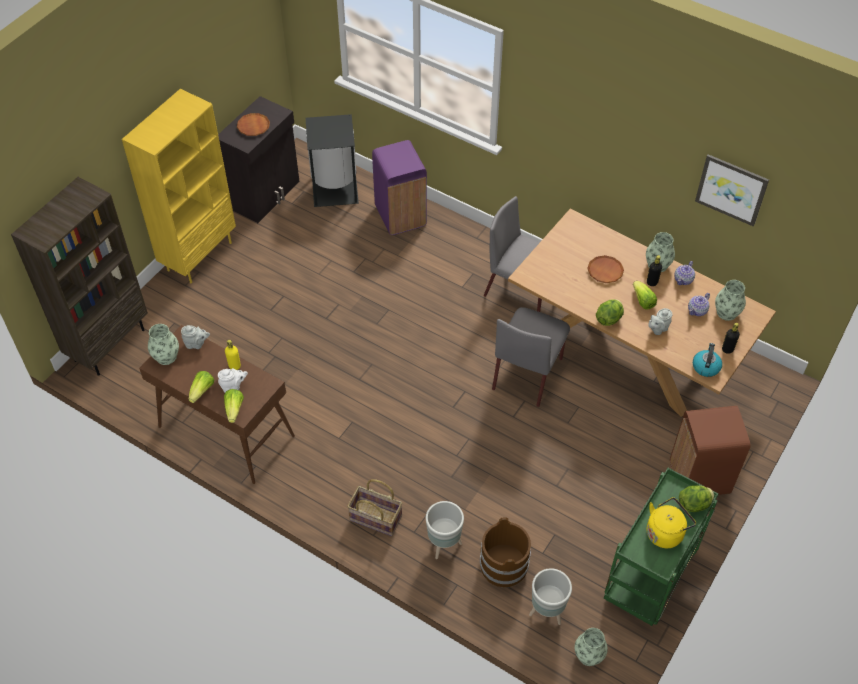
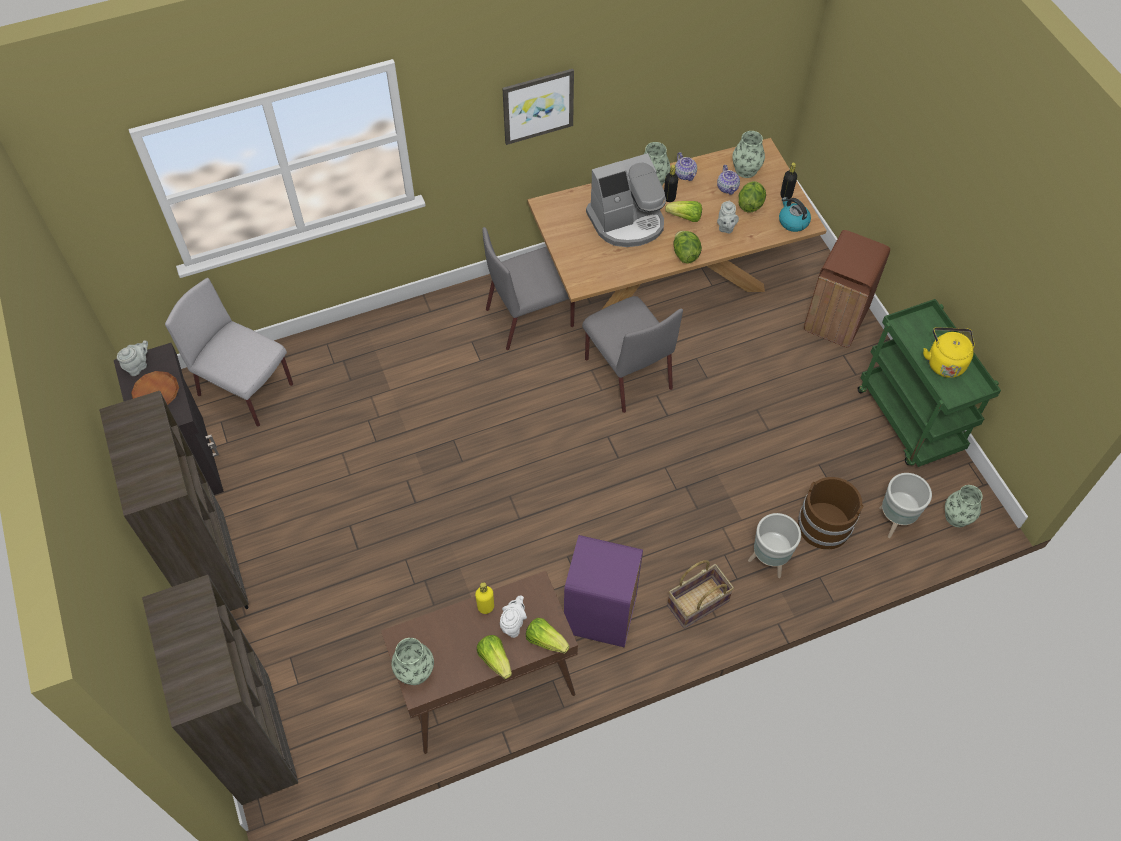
camera: 55 degrees left, 5 degrees up
yellow bookcase [122,89,236,283] -> brown bookcase [99,391,249,611]
grey teapot [181,325,210,349] -> grey teapot moved to [117,341,148,376]
black trash can [306,114,359,207] -> grey chair [165,278,293,427]
purple trash can [372,140,427,235] -> purple trash can moved to [564,535,643,647]
brown plate [587,255,624,283] -> coffee machine [586,153,666,247]
lettuce [679,485,714,512] -> lettuce moved to [739,181,766,213]
picture [695,154,769,226] -> picture moved to [502,69,574,145]

